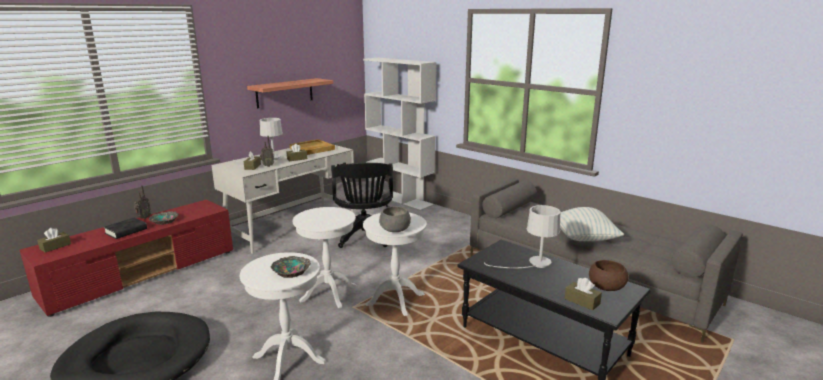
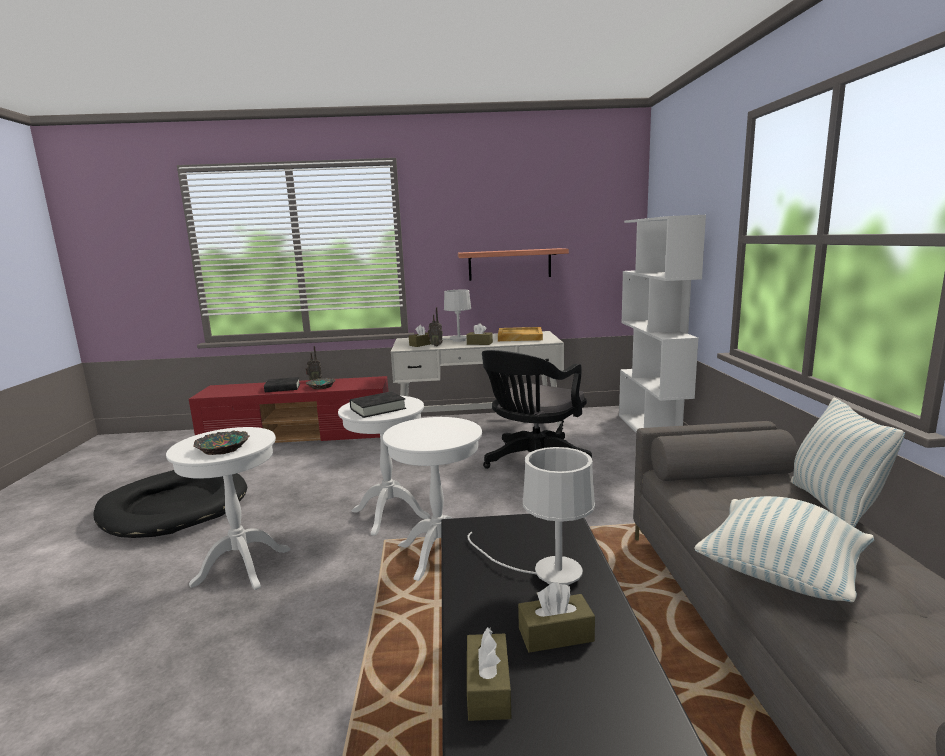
camera: 45 degrees right, 5 degrees down
brown tissue box [37,228,71,252] -> brown tissue box moved to [518,582,595,653]
grey bowl [379,206,411,232] -> none
brown bowl [589,260,629,291] -> none
none -> black book [350,391,406,418]
none -> pillow [791,398,905,527]

